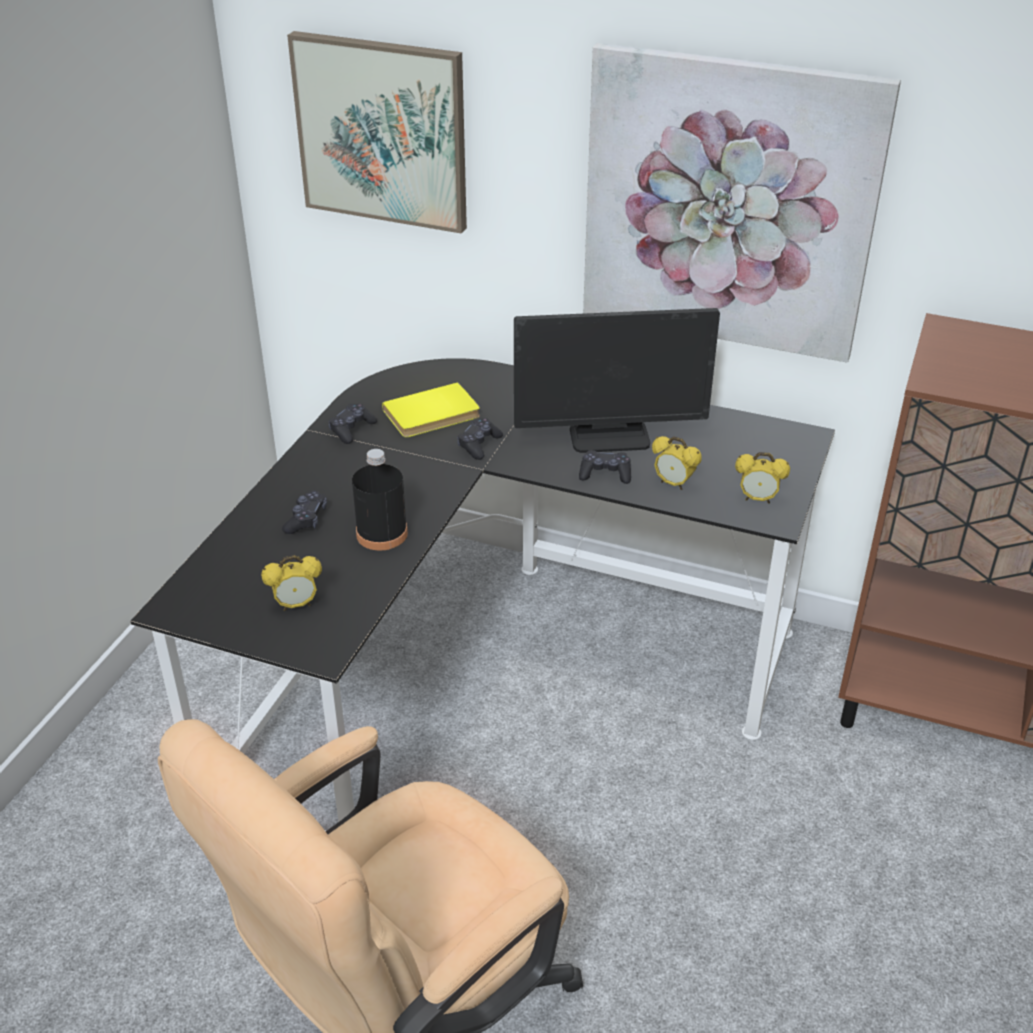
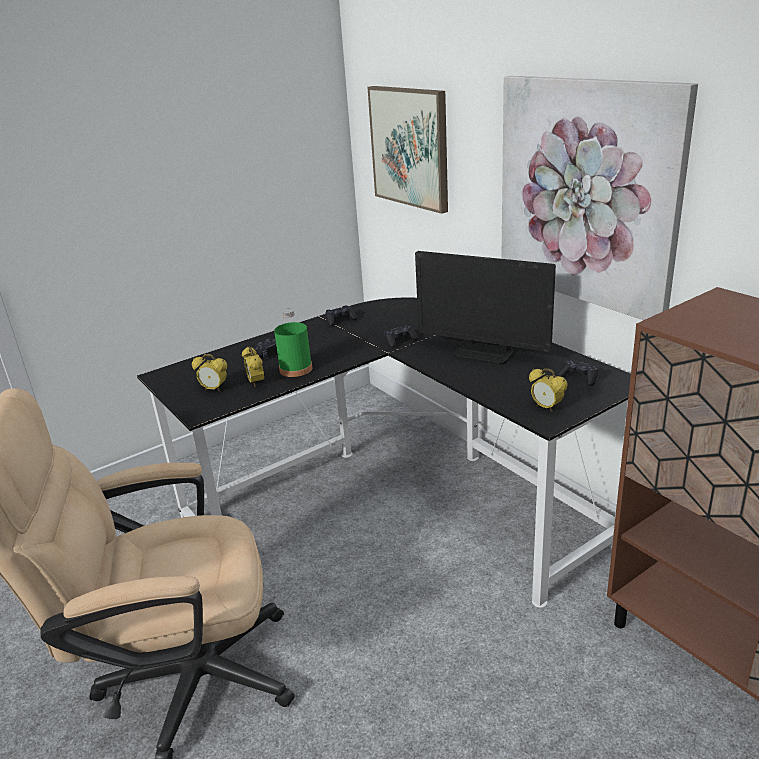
camera: 35 degrees right, 10 degrees down
black bottle [352,449,408,550] -> green bottle [274,309,312,377]
yellow book [382,382,480,437] -> none
black game controller [579,450,631,484] -> black game controller moved to [558,359,598,386]
alarm clock [652,436,702,490] -> alarm clock moved to [242,347,264,387]

